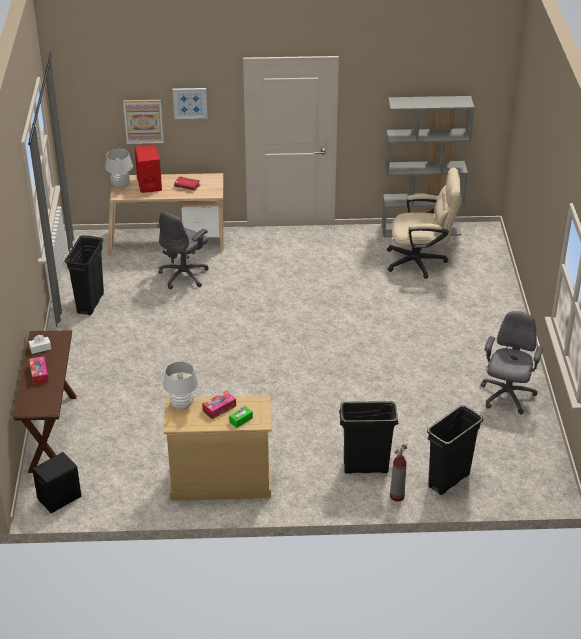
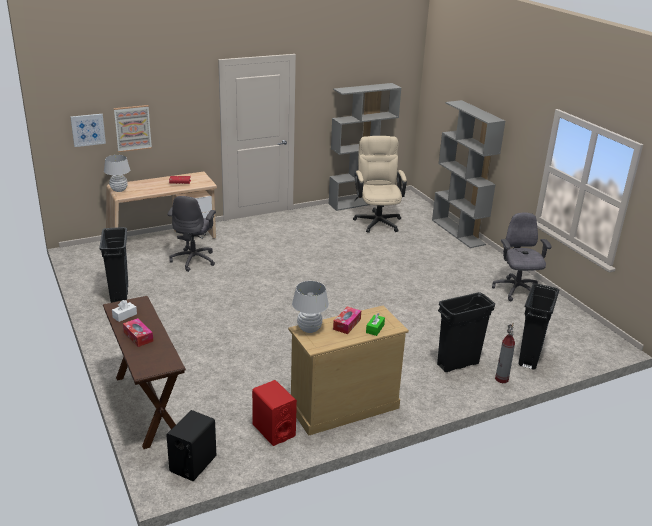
camera: 25 degrees left, 10 degrees down
red speaker [135,145,162,193] -> red speaker moved to [252,380,297,446]
picture [173,88,207,119] -> picture moved to [70,114,106,147]
beige office chair [387,168,461,279] -> beige office chair turned 75 degrees counterclockwise [353,136,407,233]
none -> grey bookcase [432,100,505,248]

